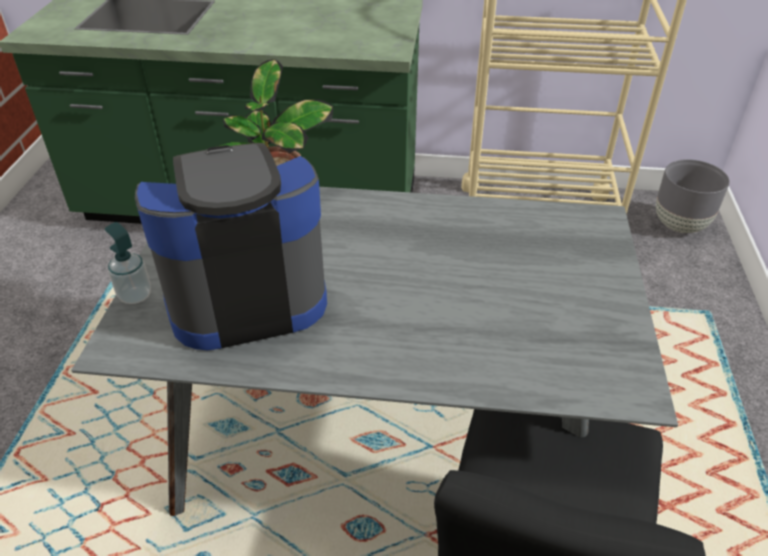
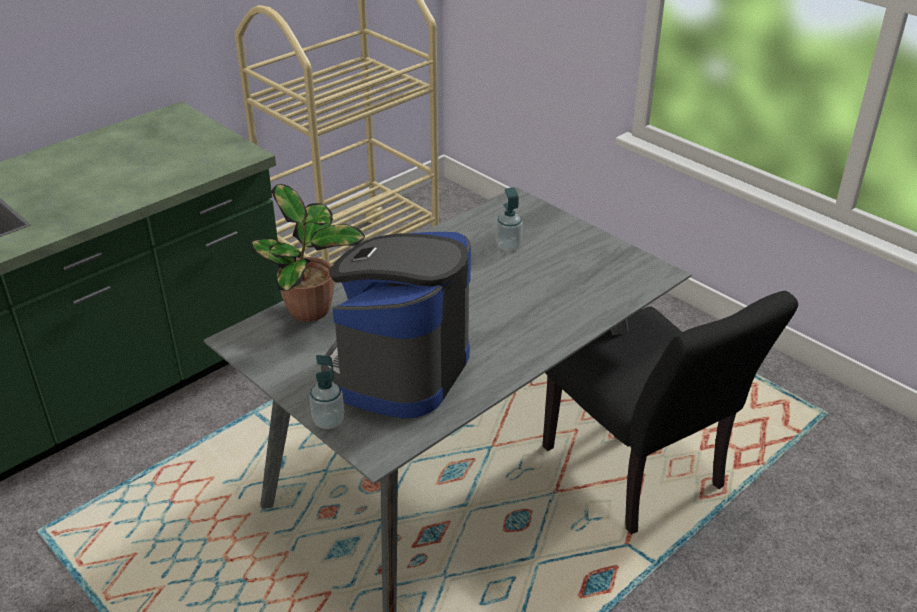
camera: 50 degrees left, 5 degrees down
grey planter [656,159,730,233] -> none
none -> soap dispenser [496,187,523,251]

